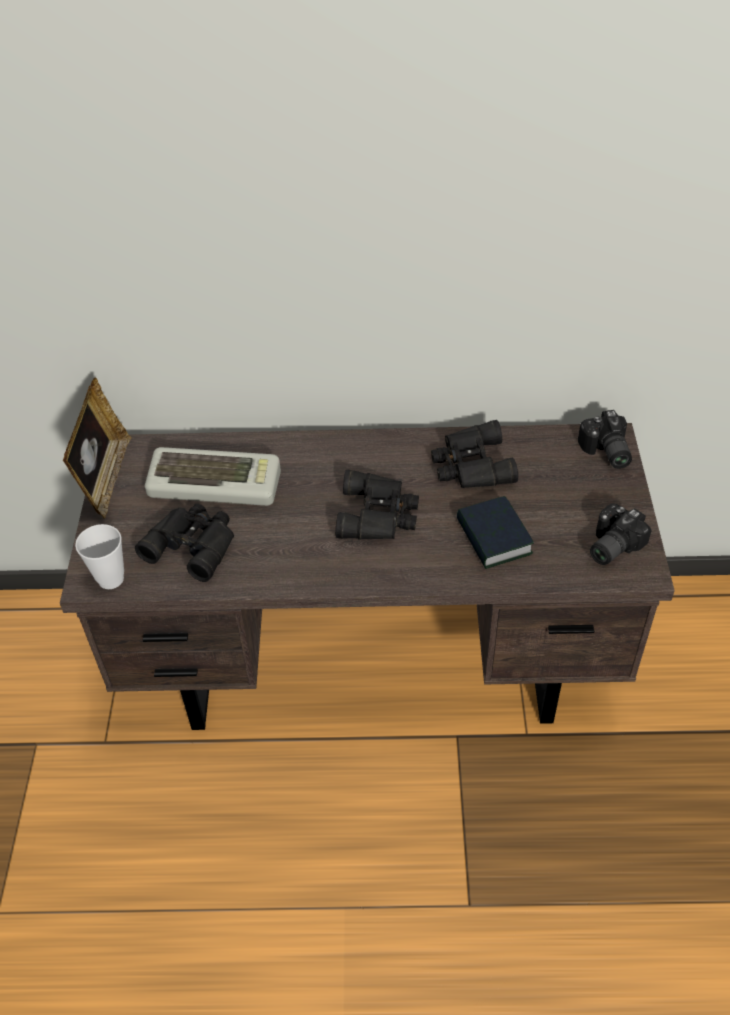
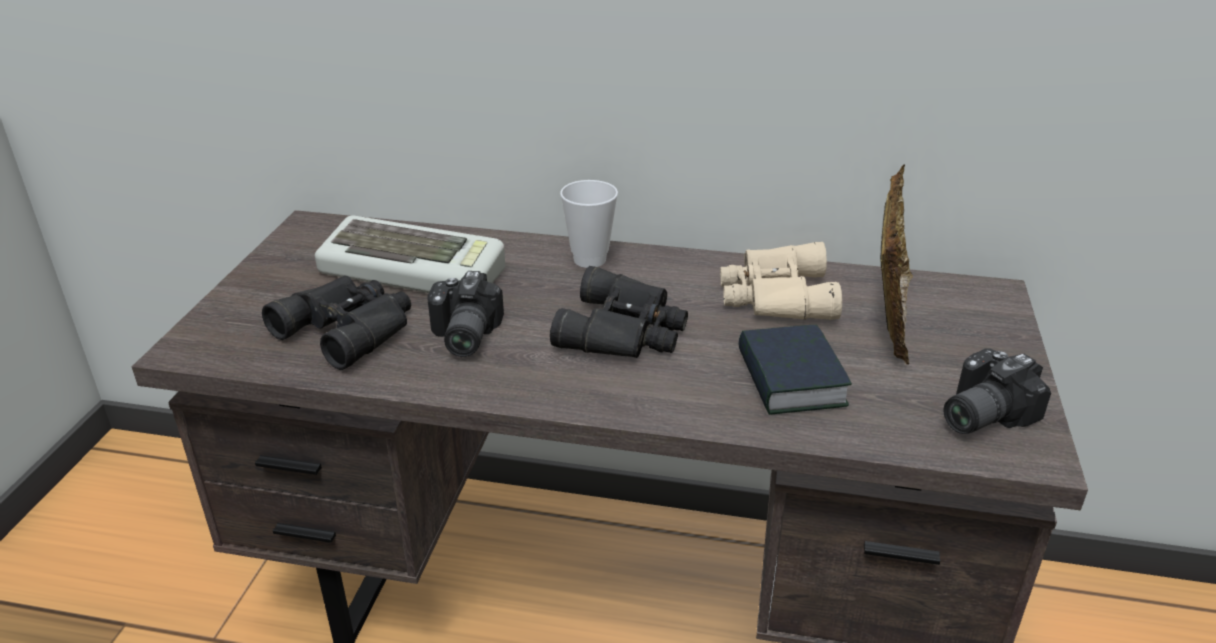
camera: 10 degrees right, 15 degrees down
picture frame [63,378,132,518] -> picture frame moved to [880,164,913,365]
cup [75,524,124,589] -> cup moved to [560,180,618,268]
black binoculars [431,420,518,488] -> beige binoculars [720,242,842,320]
camera [578,410,632,469] -> camera moved to [427,271,504,357]

